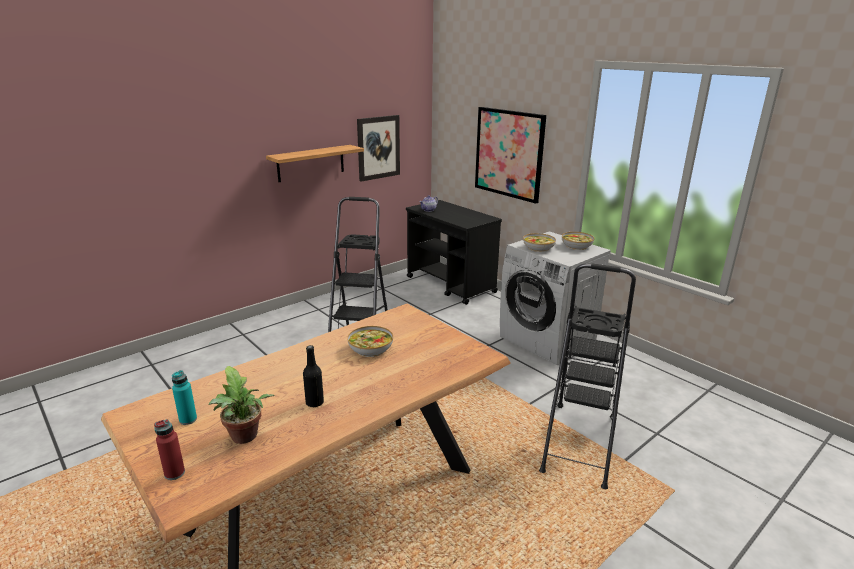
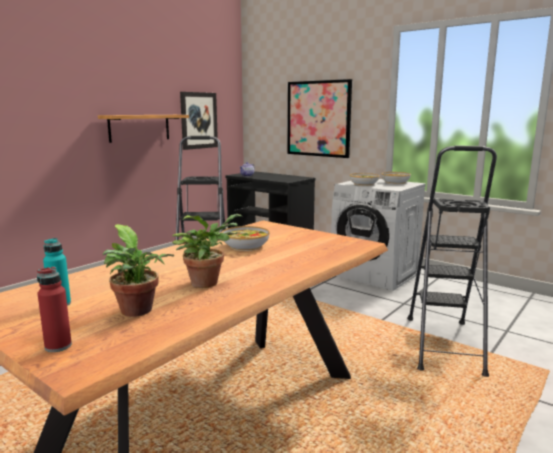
camera: 10 degrees left, 10 degrees down
black bottle [303,345,324,407] -> potted plant [172,214,242,288]

